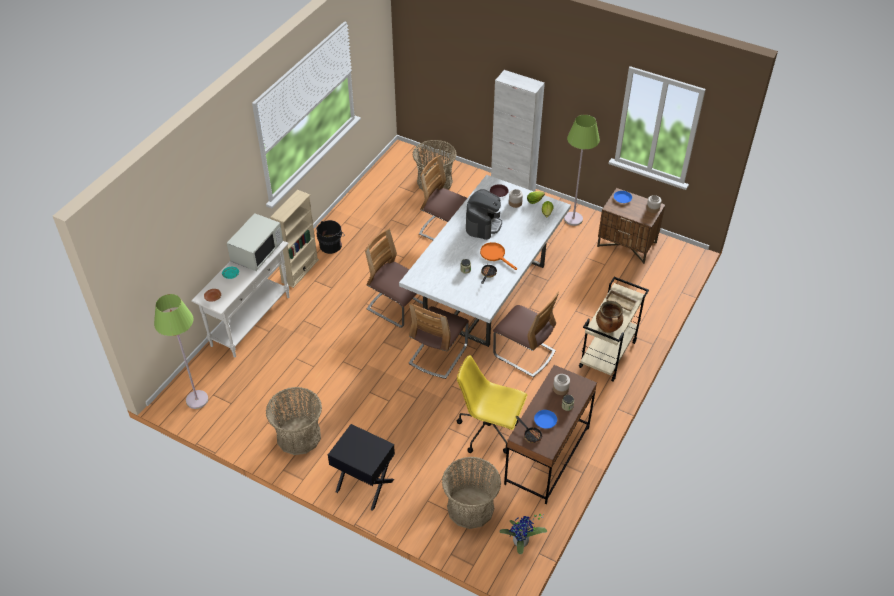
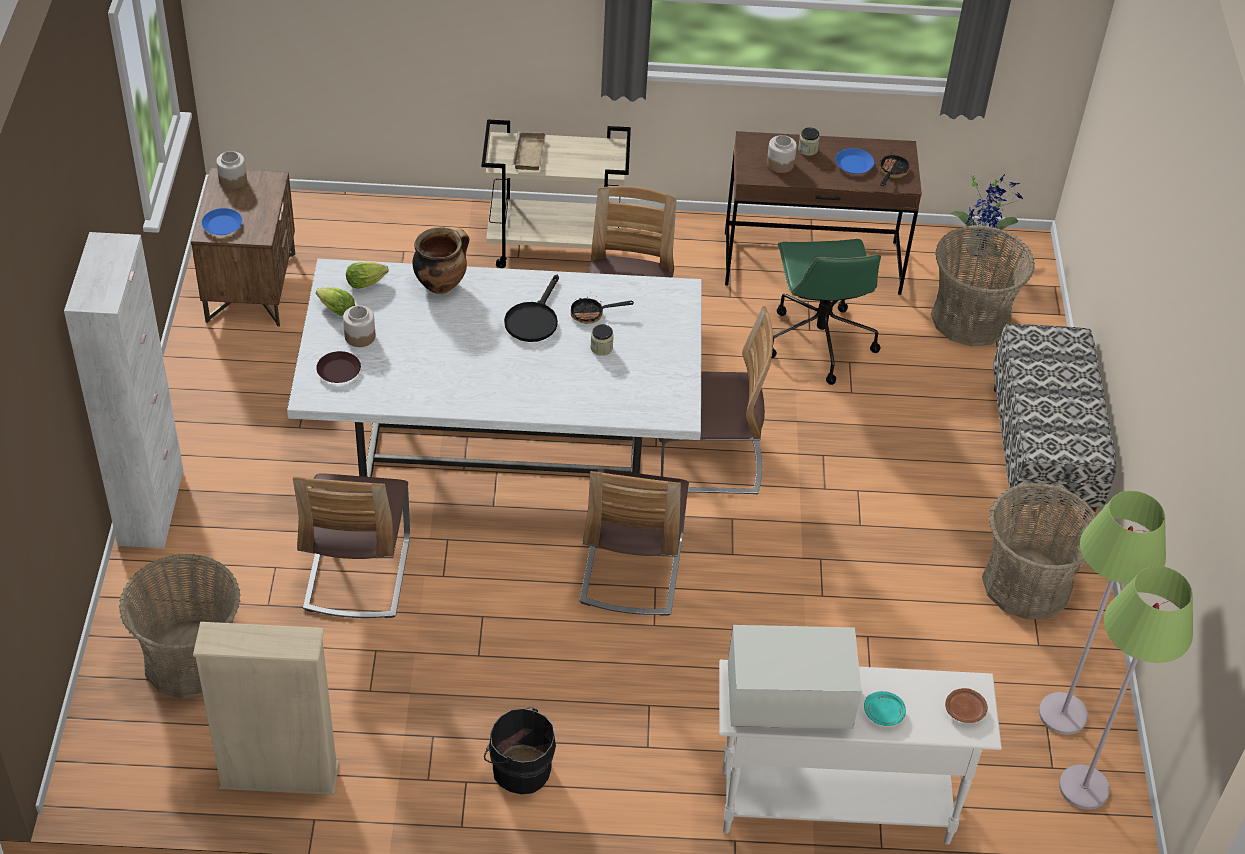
camera: 120 degrees left, 0 degrees up
beige bookcase [270,190,319,288] -> beige bookcase moved to [193,622,339,795]
black nightstand [328,424,395,511] -> bench [993,324,1116,522]
yellow office chair [457,355,527,454] -> green office chair [772,239,881,385]
coffee machine [466,189,502,240] -> none
orange frying pan [480,242,517,270] -> black frying pan [504,275,559,342]
green floor lamp [564,114,600,226] -> green floor lamp moved to [1039,491,1166,735]
cooking pot [596,301,623,333] -> cooking pot moved to [412,227,469,294]

